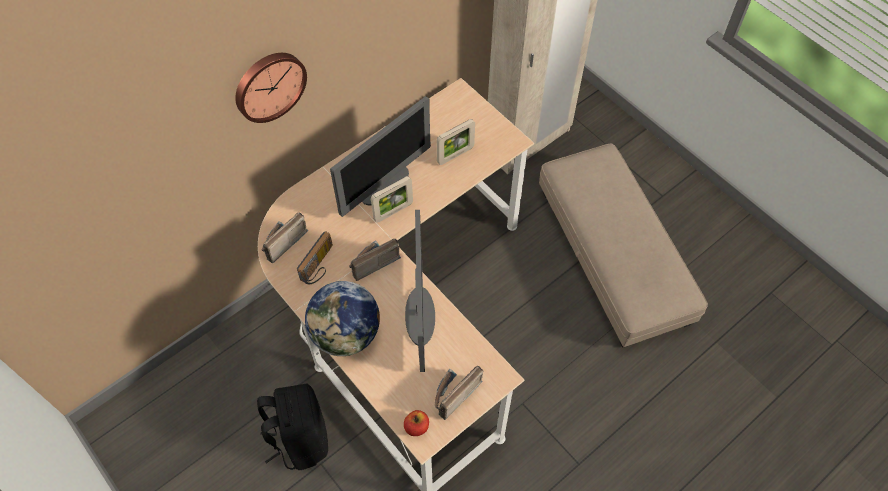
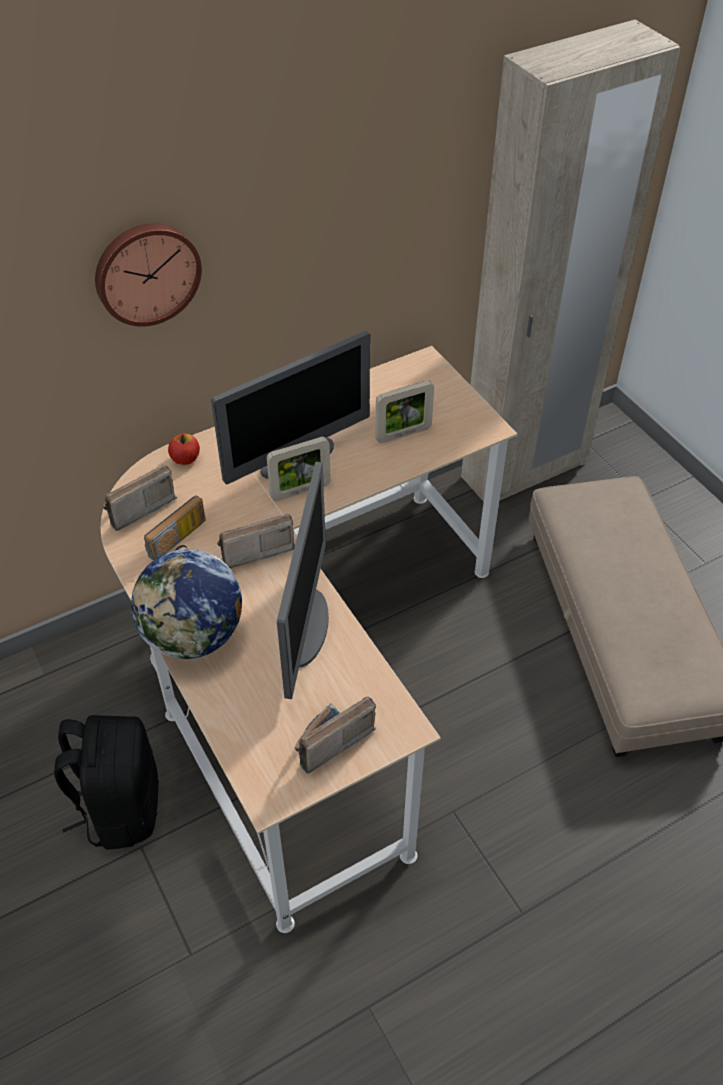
camera: 10 degrees right, 10 degrees down
apple [404,410,429,436] -> apple moved to [168,433,200,465]

